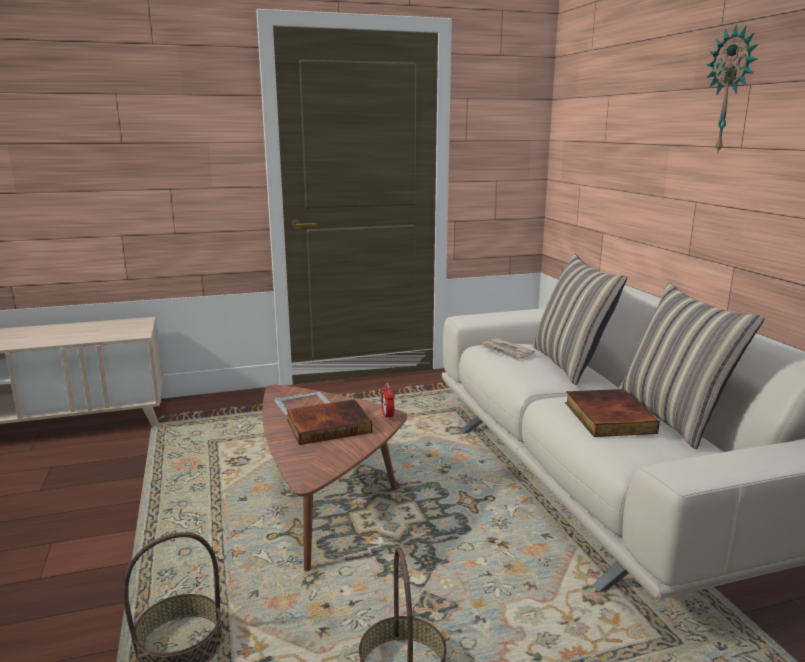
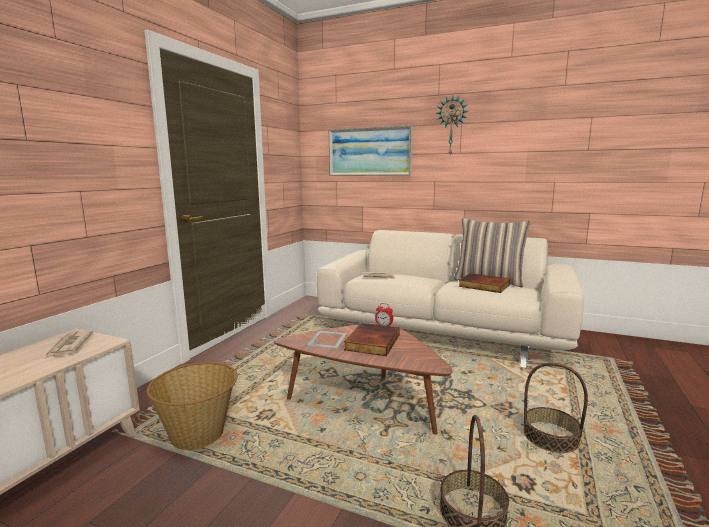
camera: 50 degrees left, 5 degrees down
pillow [533,254,627,385] -> none
none -> newspaper [45,330,93,359]
none -> basket [147,362,238,450]
none -> picture [329,125,412,176]

